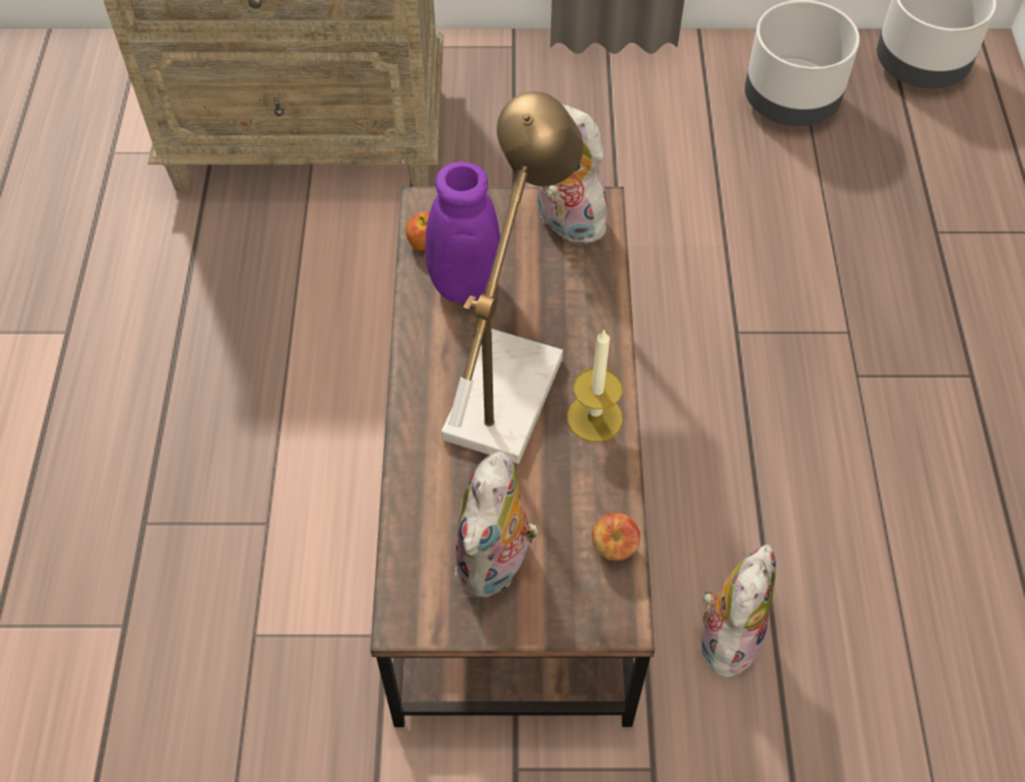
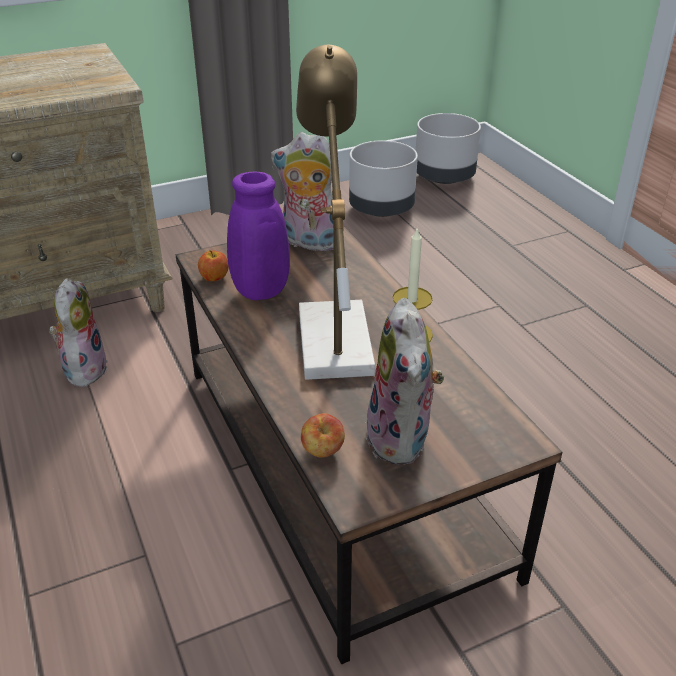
camera: 25 degrees left, 20 degrees down
apple [592,513,640,561] -> apple moved to [301,413,345,458]
plush toy [702,544,776,686] -> plush toy moved to [49,278,108,387]

